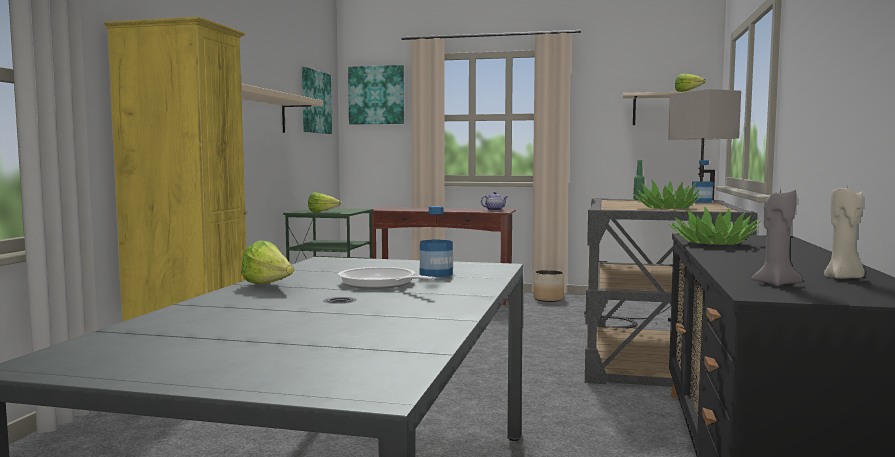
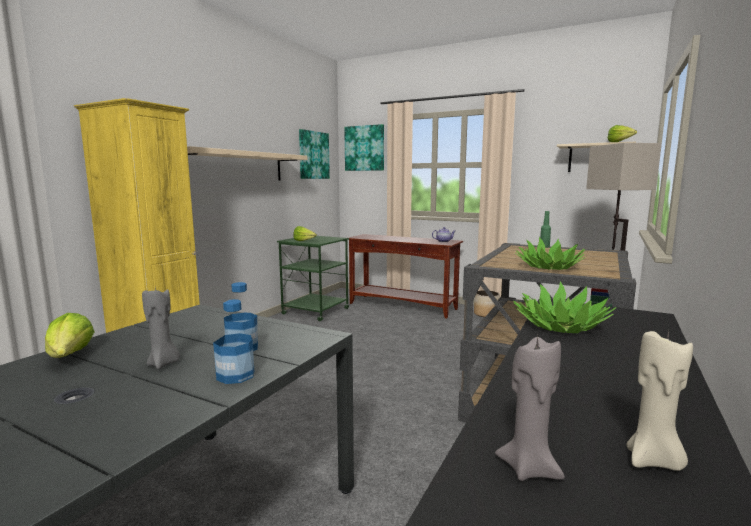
camera: 15 degrees right, 5 degrees up
frying pan [338,267,435,289] -> grey candle [142,288,180,369]
bottle [692,160,713,203] -> bottle moved to [213,299,254,384]

